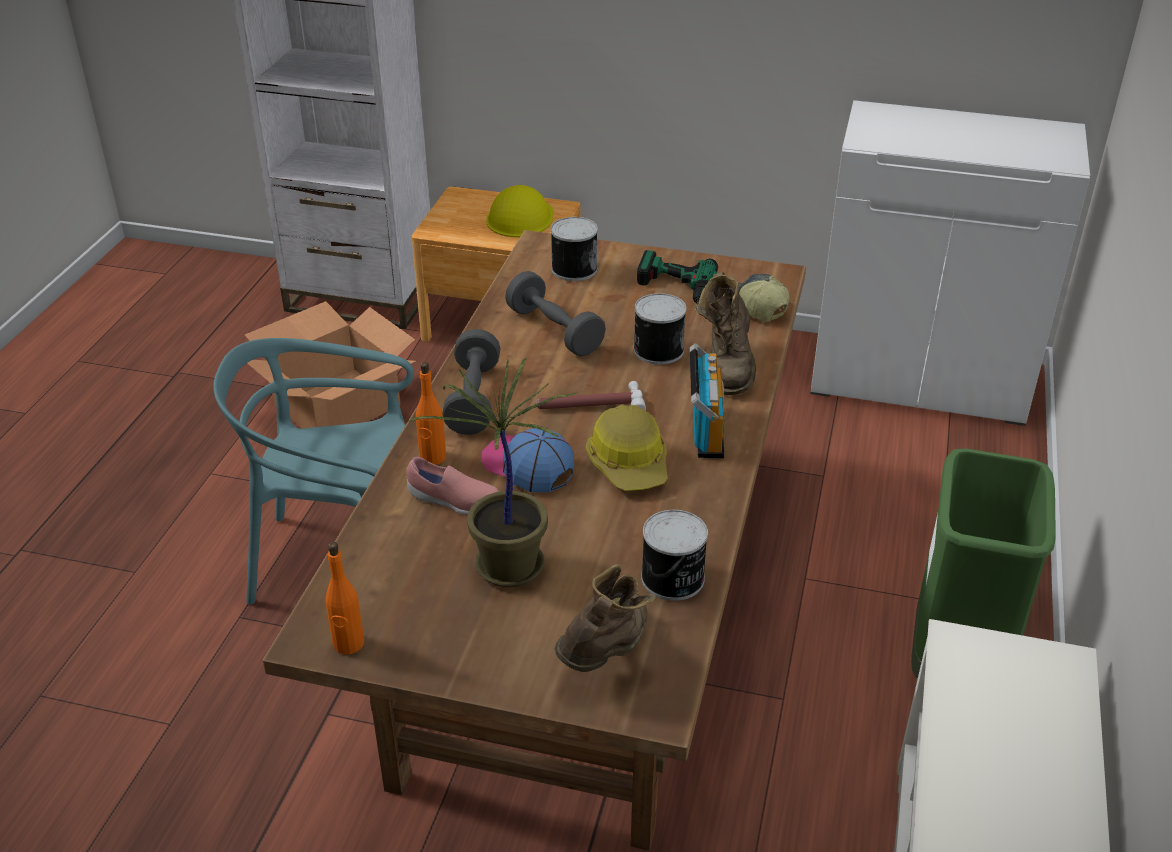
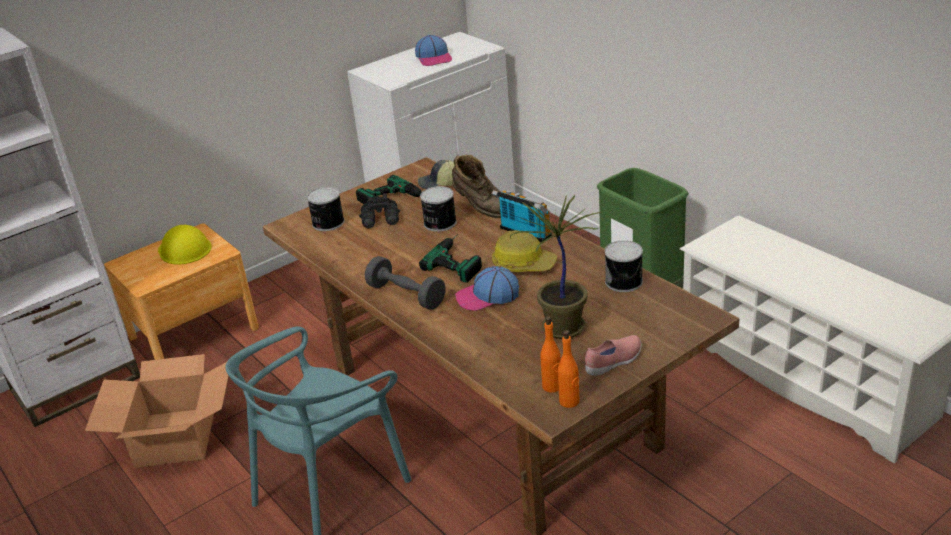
camera: 50 degrees left, 5 degrees down
pink shoe [406,457,500,515] -> pink shoe moved to [585,335,642,376]
orange bottle [416,362,446,465] -> orange bottle moved to [540,316,561,393]
grey dumbbell [505,271,606,356] -> none
hammer [535,381,646,411] -> power drill [419,234,482,283]
brown boot [554,564,656,672] -> none
none -> black binoculars [359,193,400,228]
none -> cap [415,35,452,66]

